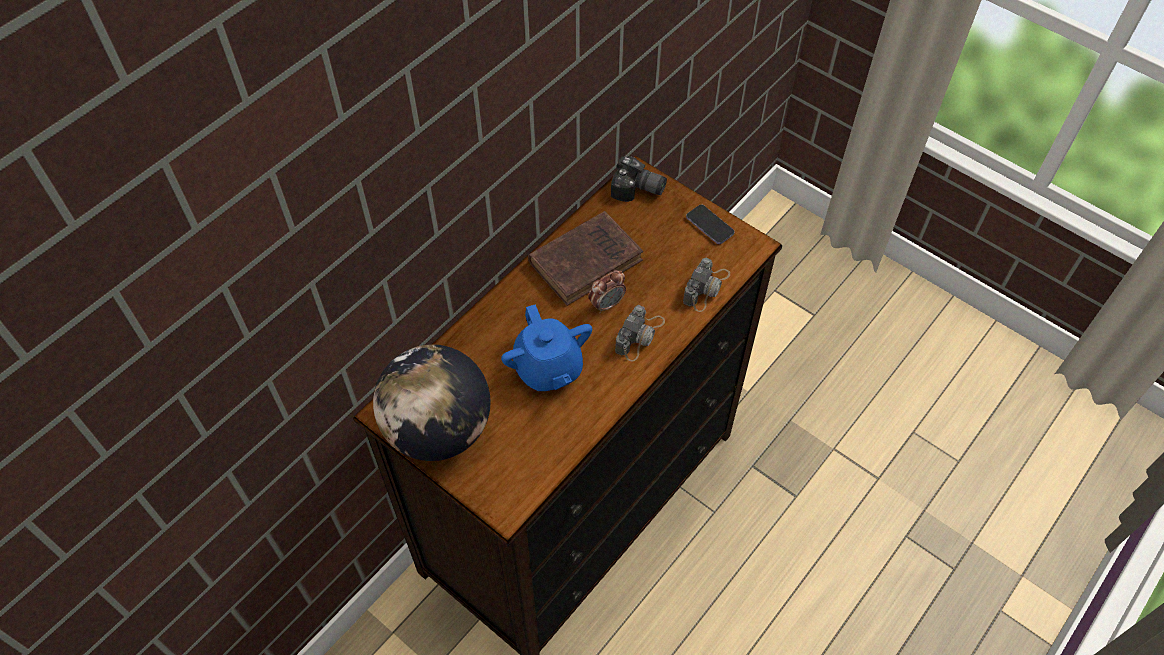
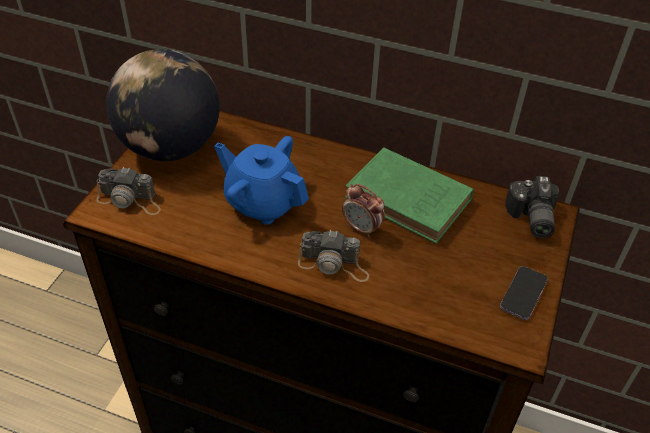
camera: 70 degrees right, 10 degrees down
blue teapot [501,304,592,391] -> blue teapot turned 75 degrees clockwise [214,136,309,224]
brown book [528,211,643,306] -> green book [345,147,474,244]
camera [683,258,730,312] -> camera moved to [96,167,161,215]

